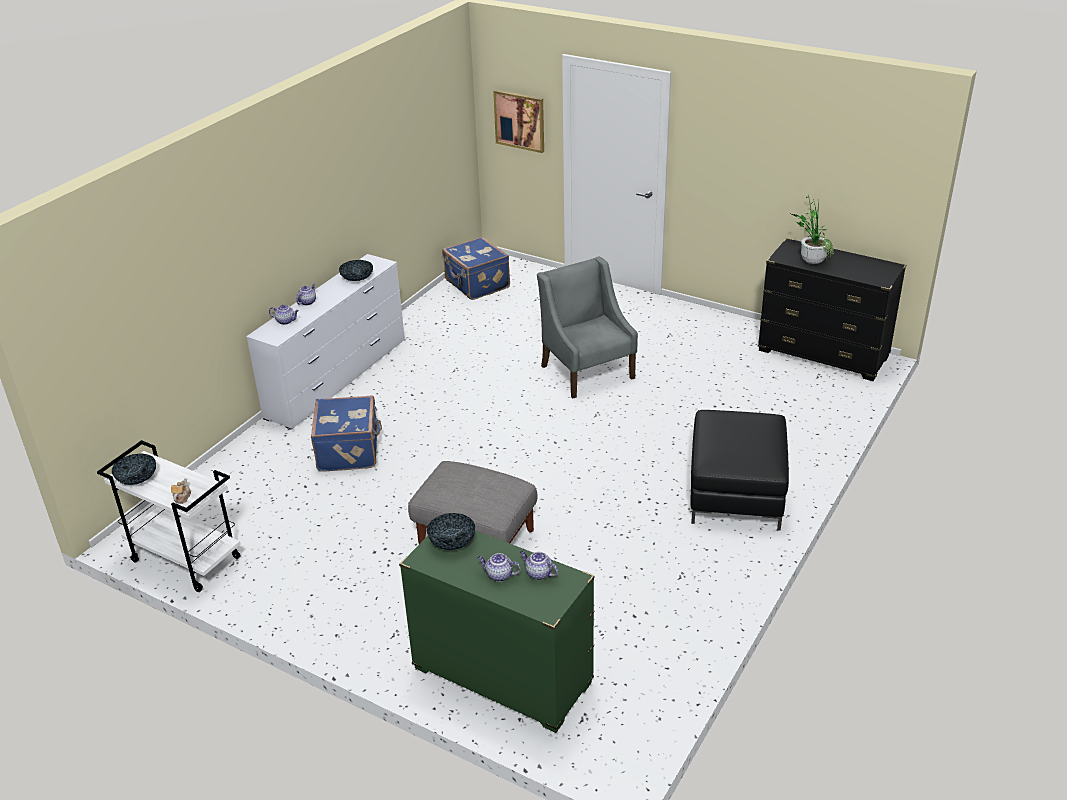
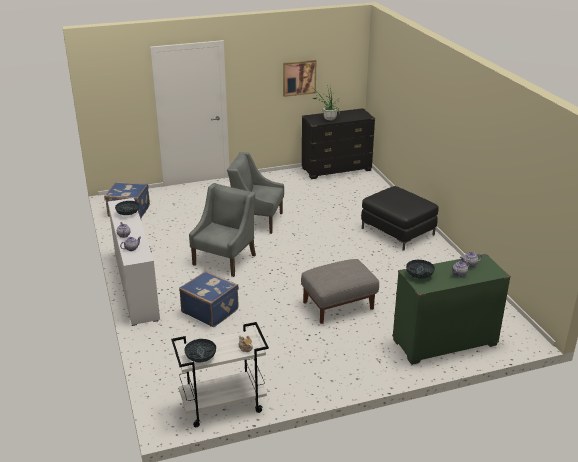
camera: 50 degrees left, 5 degrees down
picture [493,90,544,153] -> picture moved to [283,60,316,97]
none -> grey armchair [189,183,256,277]

